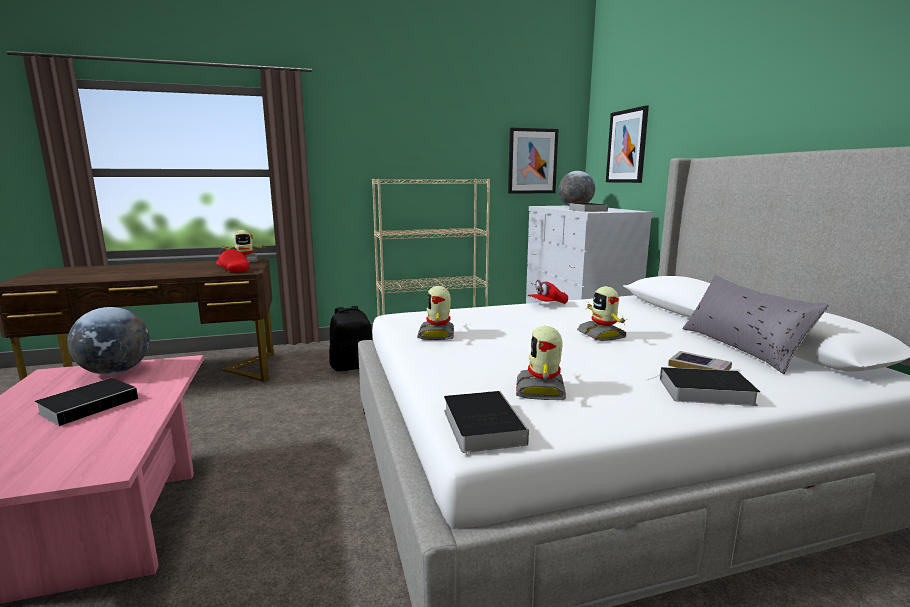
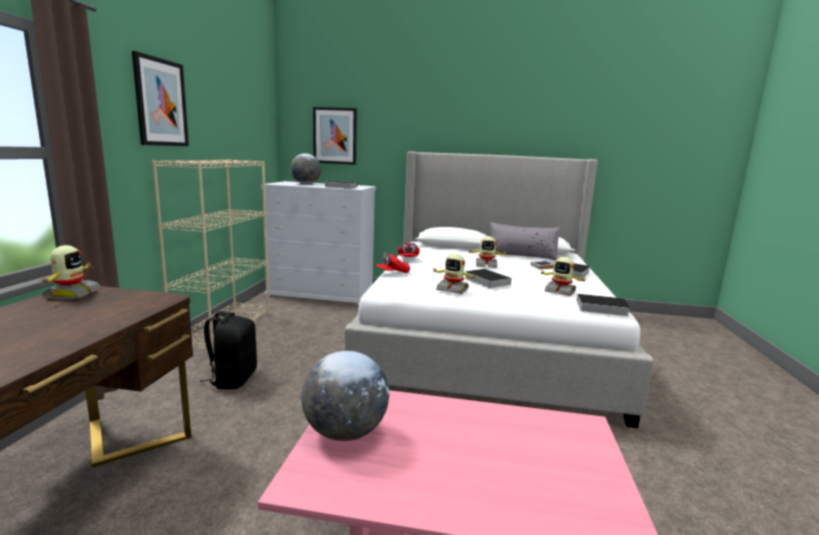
camera: 65 degrees left, 0 degrees up
book [35,378,149,426] -> book moved to [464,269,511,288]
red cap [216,247,249,273] -> red cap moved to [375,252,410,273]
picture [508,128,559,194] -> picture moved to [132,51,189,146]

